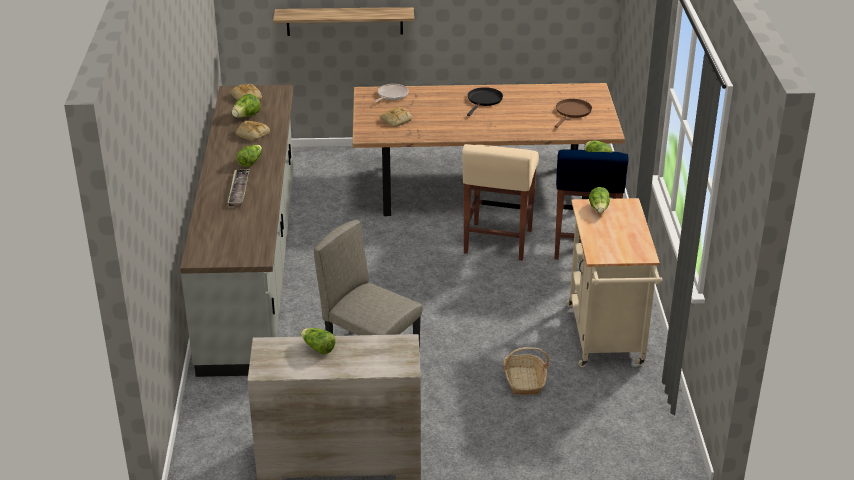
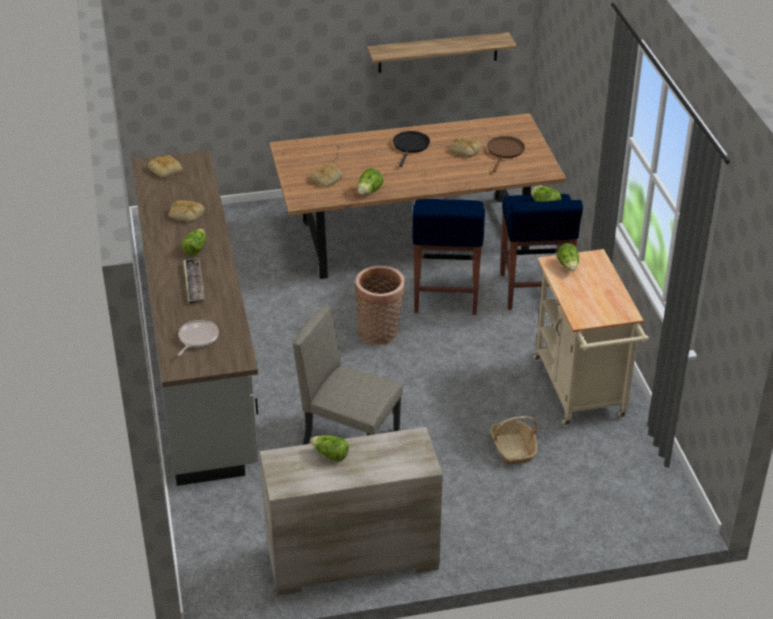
camera: 10 degrees left, 5 degrees up
lettuce [232,94,261,118] -> lettuce moved to [358,168,384,195]
shelf [273,7,414,36] -> shelf moved to [367,32,517,73]
frying pan [375,84,408,102] -> frying pan moved to [177,320,219,356]
beige stool [462,144,539,261] -> blue stool [412,199,485,315]
none -> basket [355,266,405,345]
none -> bread [449,137,482,158]

